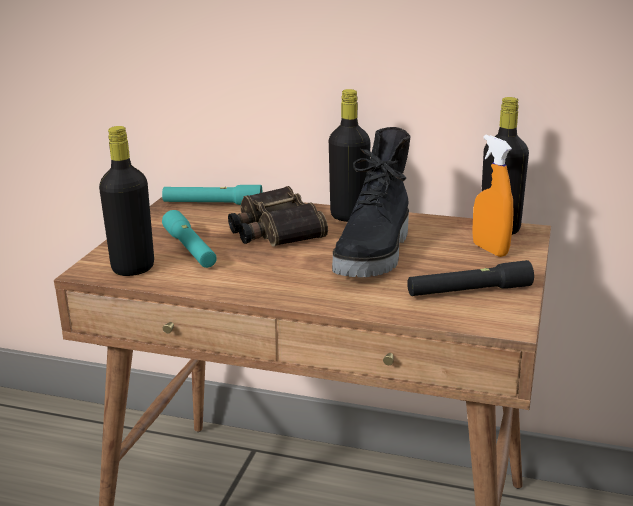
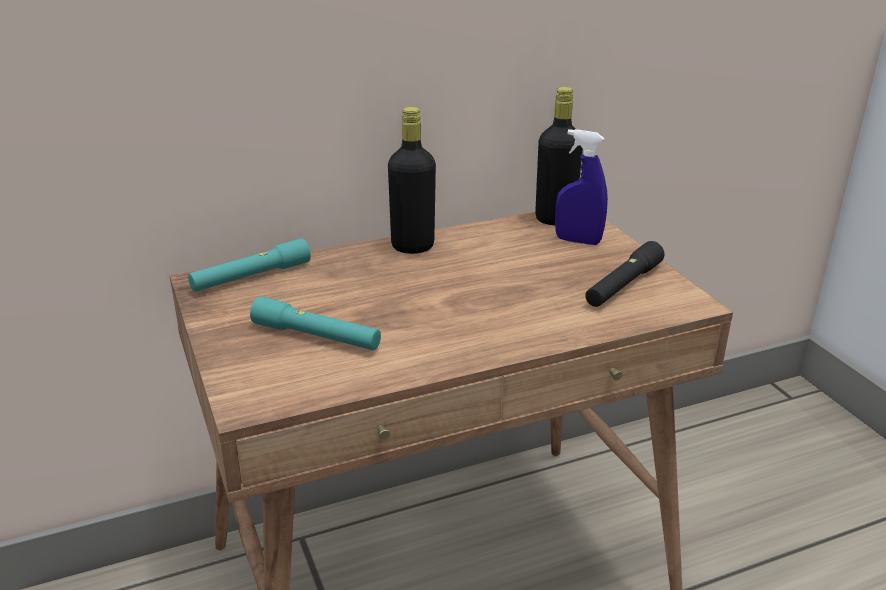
camera: 40 degrees left, 5 degrees up
black bottle [99,126,154,276] -> none
binoculars [228,186,328,246] -> none
black boot [332,127,411,277] -> none
orange spray bottle [472,135,514,257] -> blue spray bottle [555,129,608,245]

